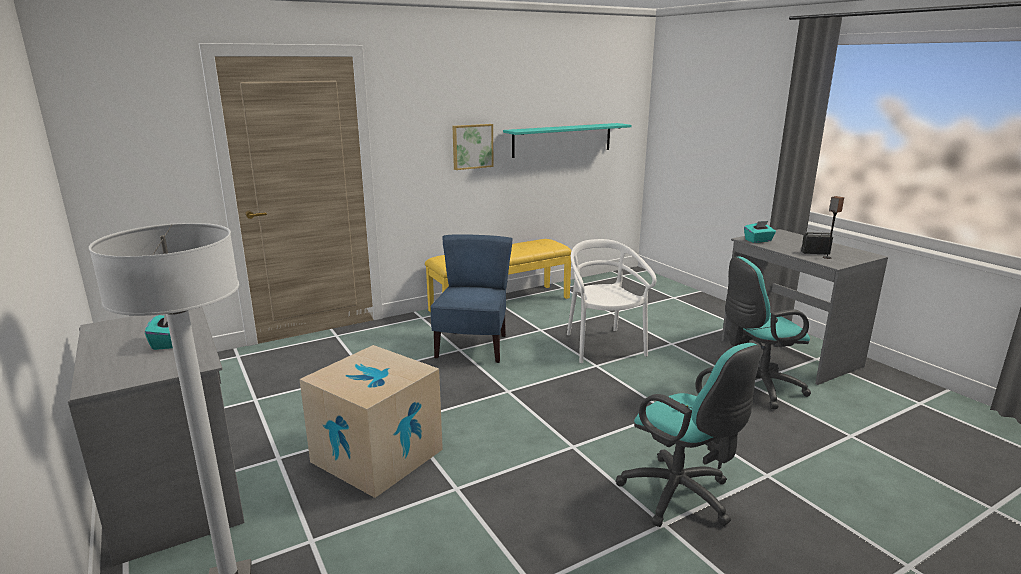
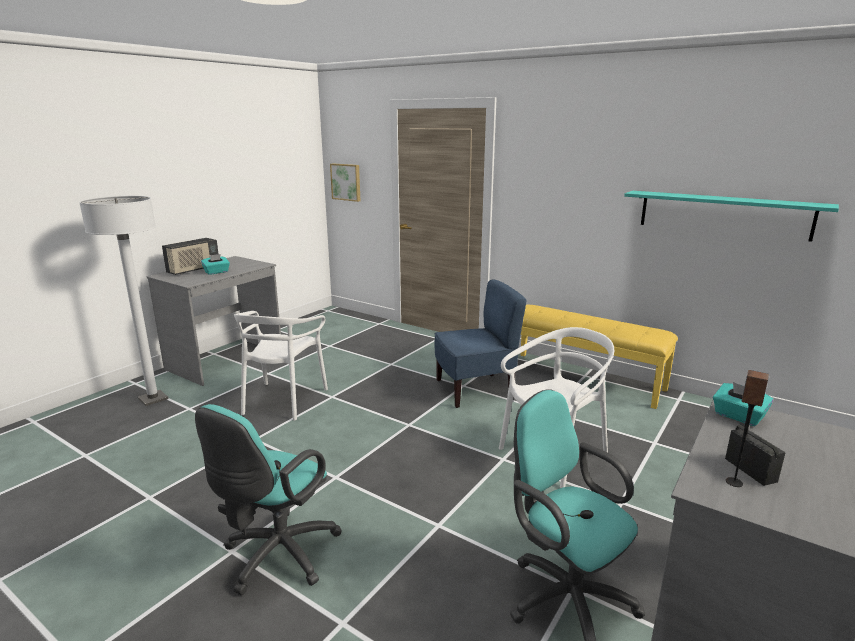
camera: 65 degrees right, 0 degrees up
cardboard box [299,345,443,498] -> white chair [234,311,328,421]
picture [452,124,494,170] -> picture moved to [330,164,360,202]
none -> radio [162,238,218,275]

